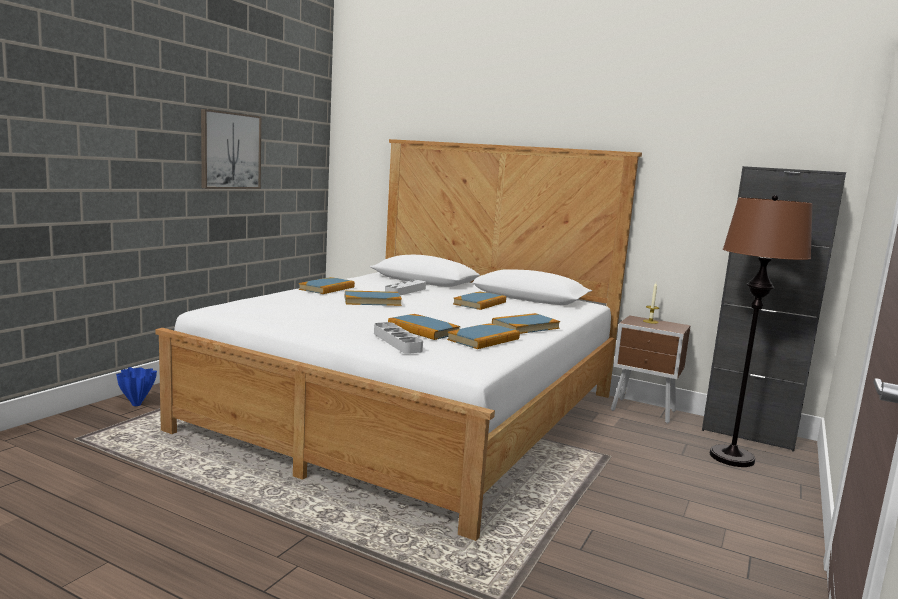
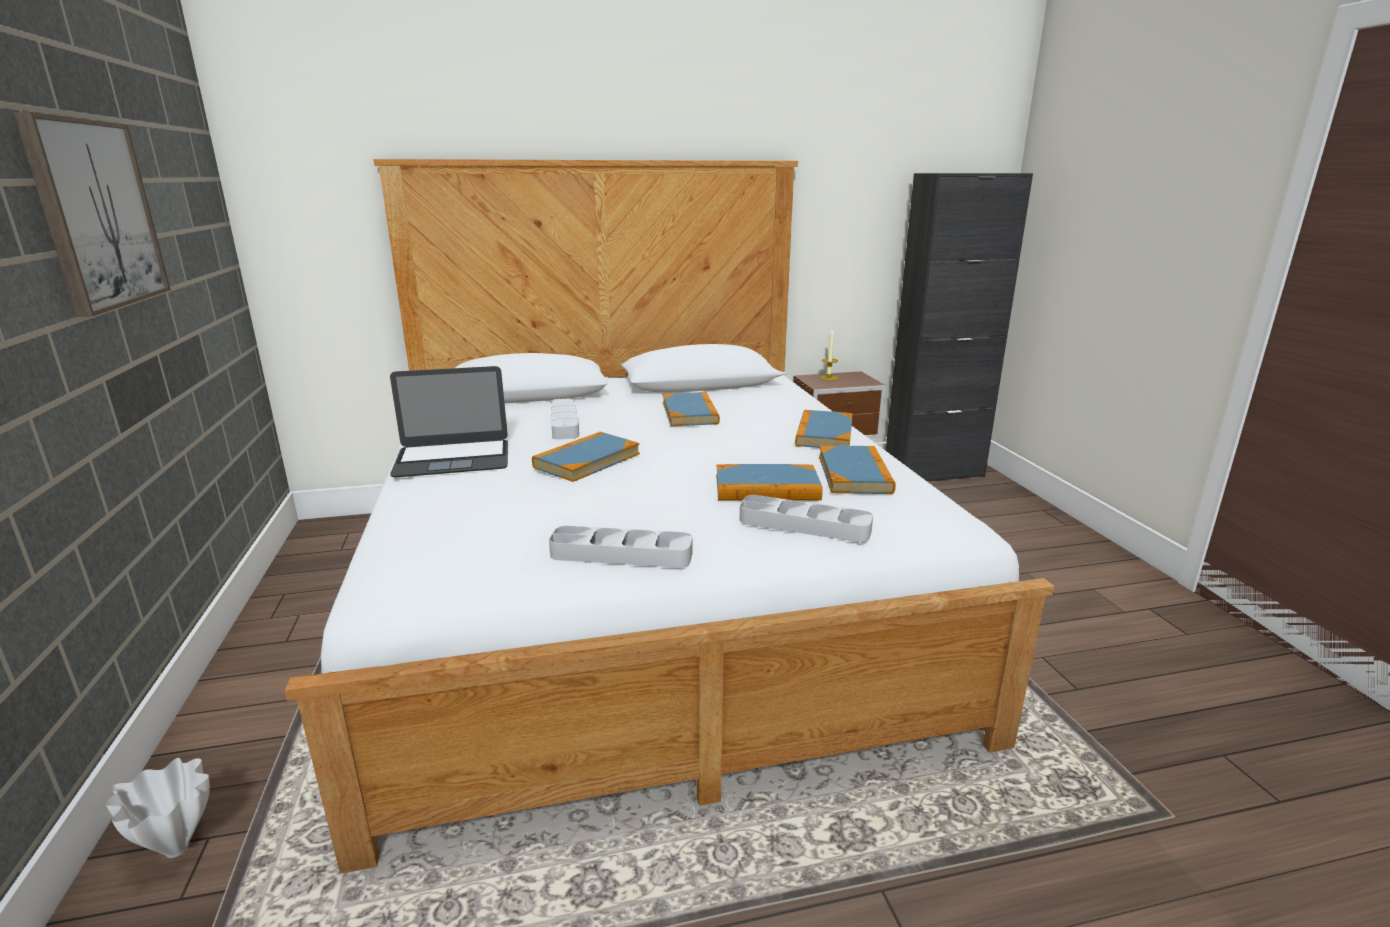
camera: 40 degrees left, 10 degrees up
blue vase [116,367,157,406] -> white vase [105,758,210,858]
book [299,277,355,294] -> laptop [390,366,508,477]
brown floor lamp [710,195,813,467] -> none
none -> grey tray [549,526,693,568]

